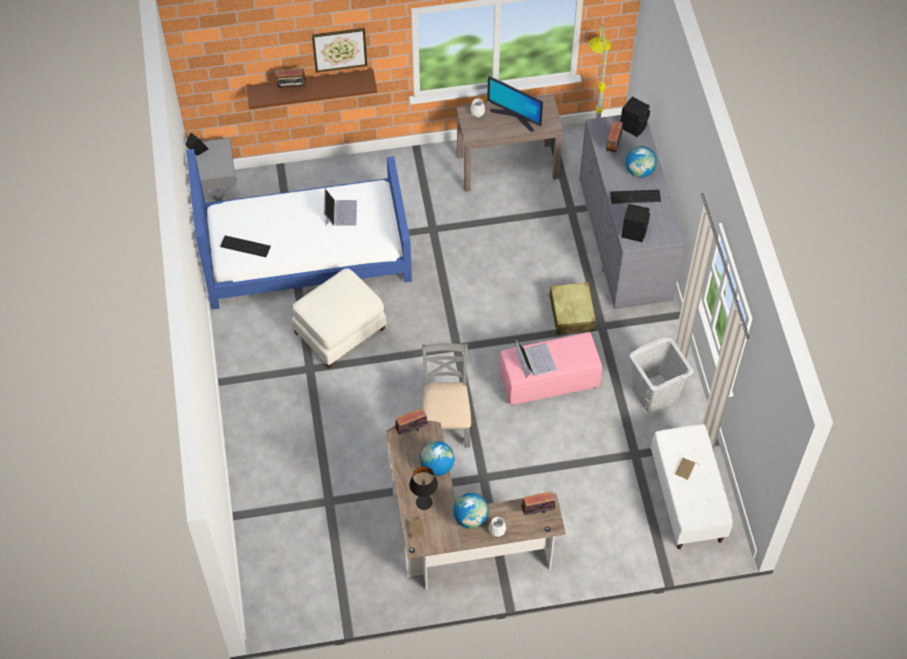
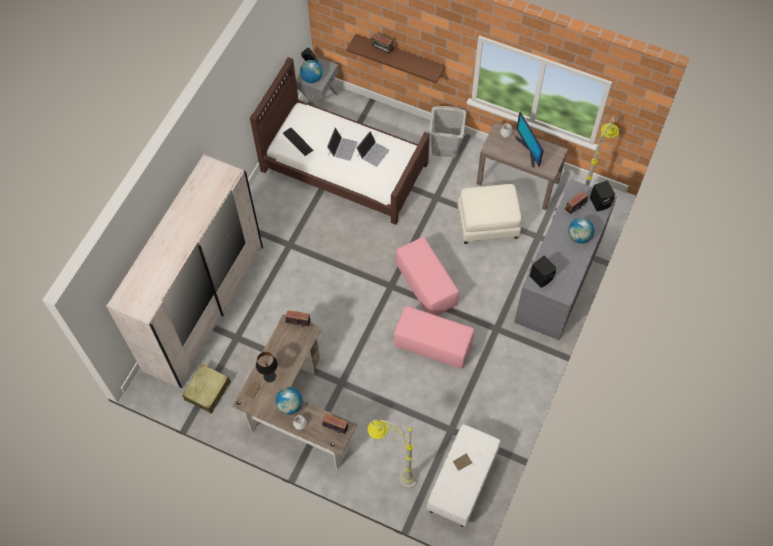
camera: 35 degrees right, 5 degrees up
blue bed [186,149,412,309] -> brown bed [250,57,430,225]
white ottoman [292,268,387,368] -> white ottoman moved to [457,184,521,244]
picture [312,28,367,73] -> none
globe [420,441,454,476] -> globe moved to [300,60,323,83]
grey chair [421,343,471,447] -> none
laptop [516,339,557,378] -> laptop moved to [327,128,358,161]
beige suitcase [549,282,596,334] -> beige suitcase moved to [182,363,231,414]
keyboard [610,190,661,204] -> none
grey laundry basket [629,337,694,413] -> grey laundry basket moved to [429,106,466,158]
none -> white wardrobe [106,154,263,388]
none -> grey floor lamp [368,419,417,489]
none -> pink ottoman [396,237,459,315]

